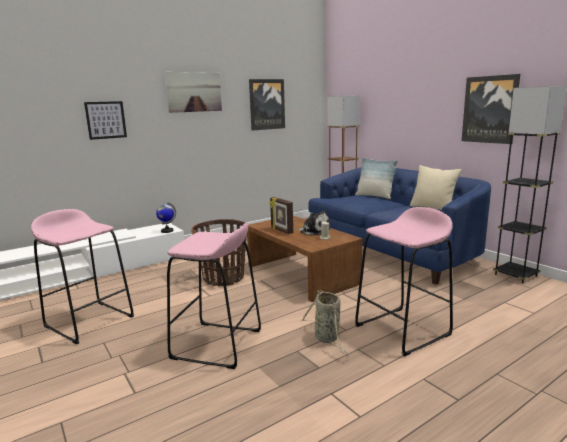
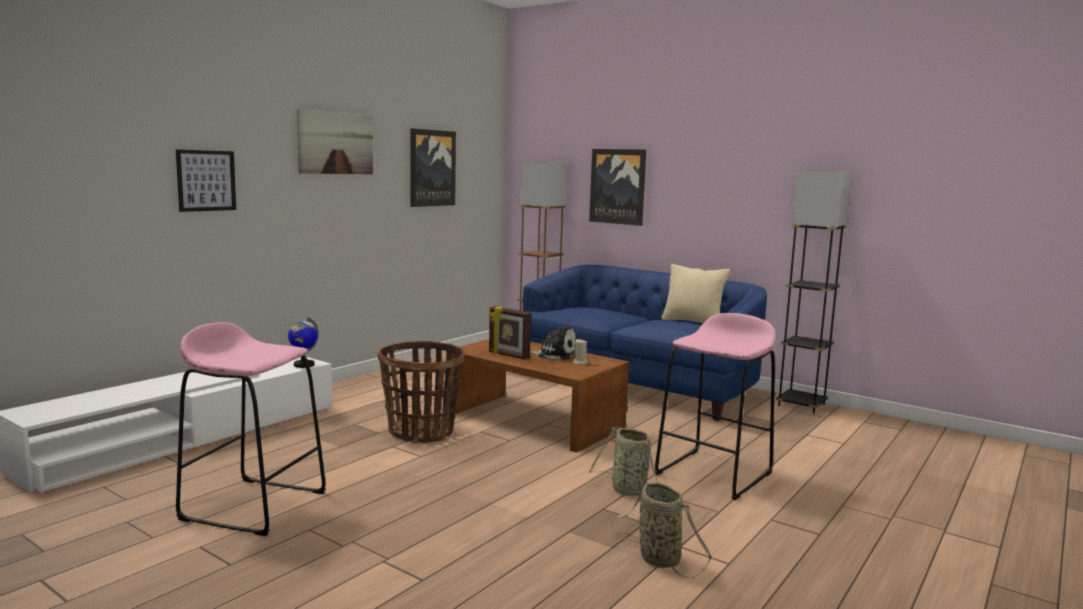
camera: 20 degrees left, 5 degrees down
pink stool [167,223,261,369] -> none
pillow [355,157,398,199] -> none
picture [462,74,520,144] -> picture moved to [589,149,646,226]
none -> basket [611,482,712,578]

